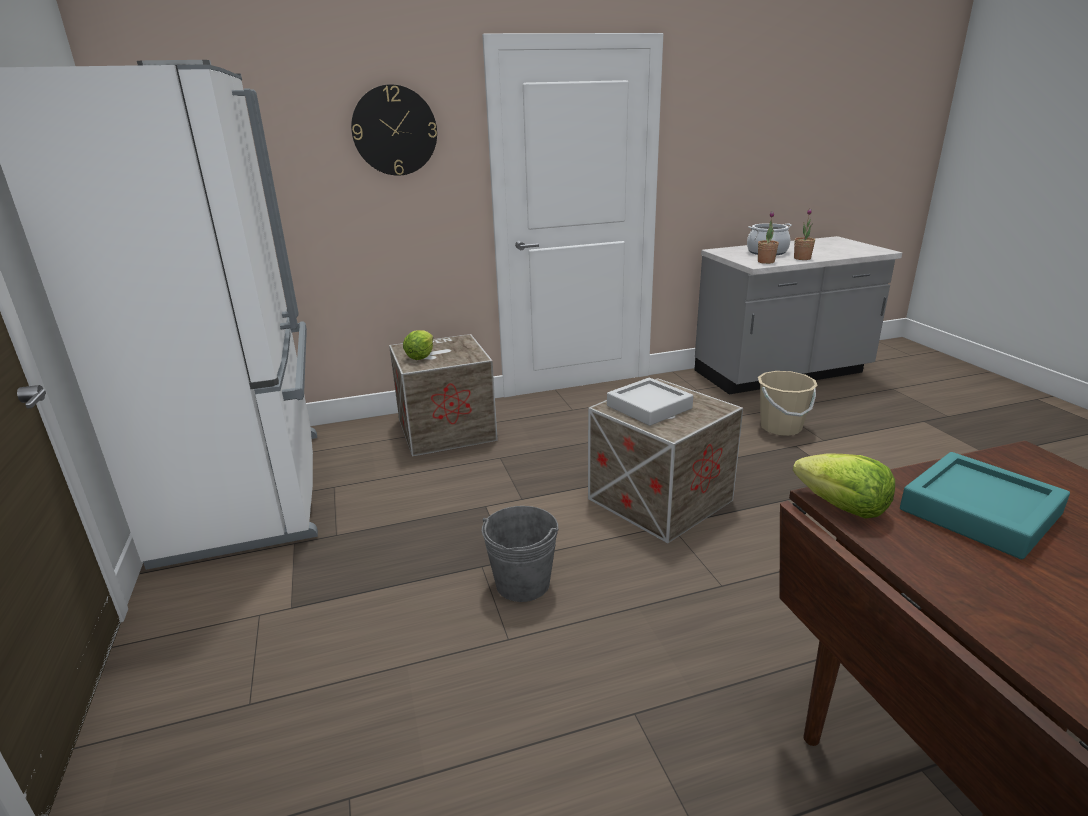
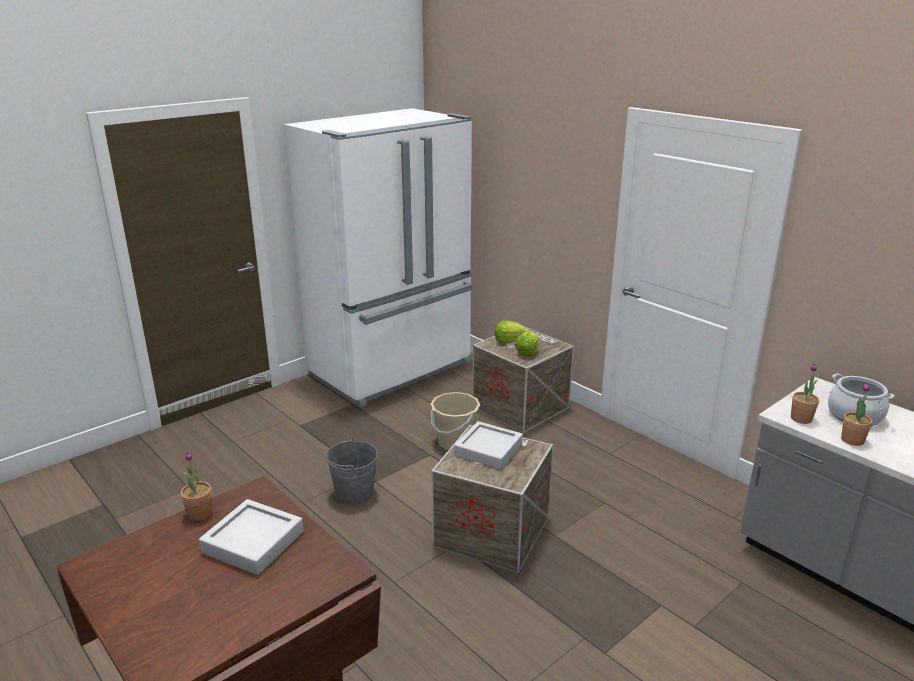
camera: 65 degrees right, 0 degrees up
wall clock [351,84,437,176] -> none
beige bucket [758,371,818,436] -> beige bucket moved to [431,392,480,450]
lettuce [793,453,895,519] -> lettuce moved to [515,331,538,356]
turquoise tray [900,452,1070,559] -> grey tray [199,499,304,575]
none -> potted plant [181,452,212,521]

